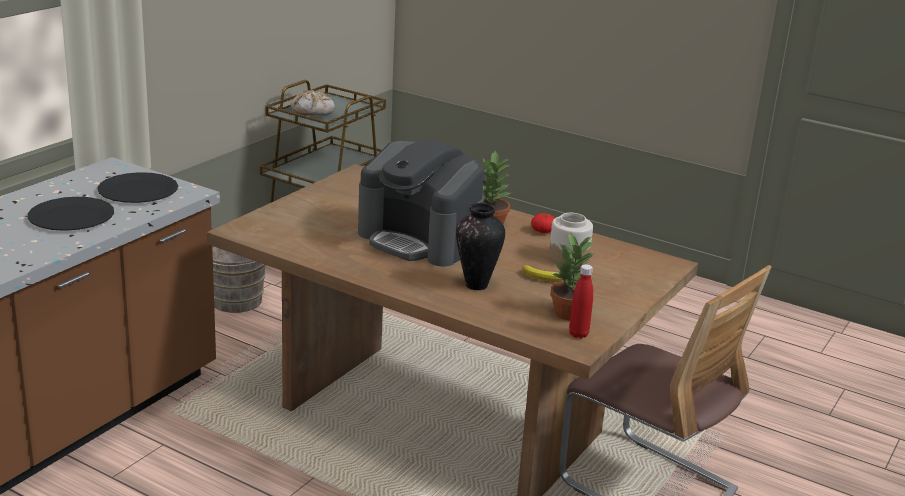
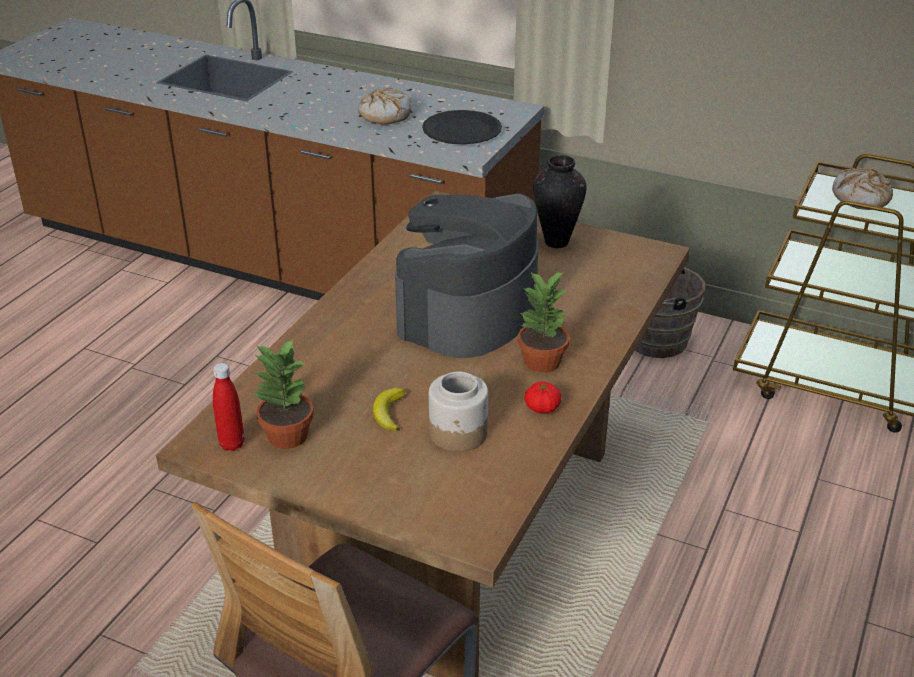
camera: 85 degrees right, 10 degrees up
black plate [28,197,114,231] -> bread [358,88,412,125]
vase [456,203,505,290] -> vase moved to [533,155,587,248]

